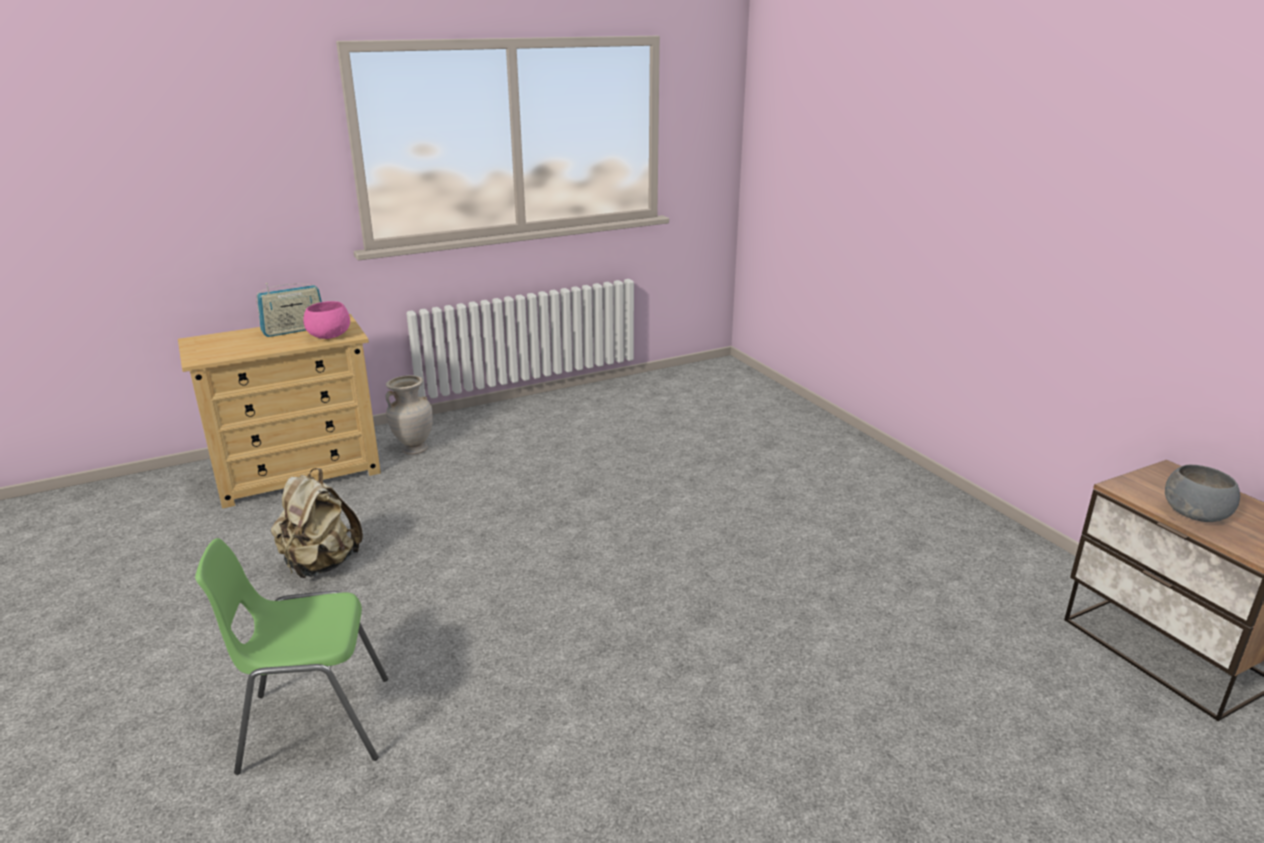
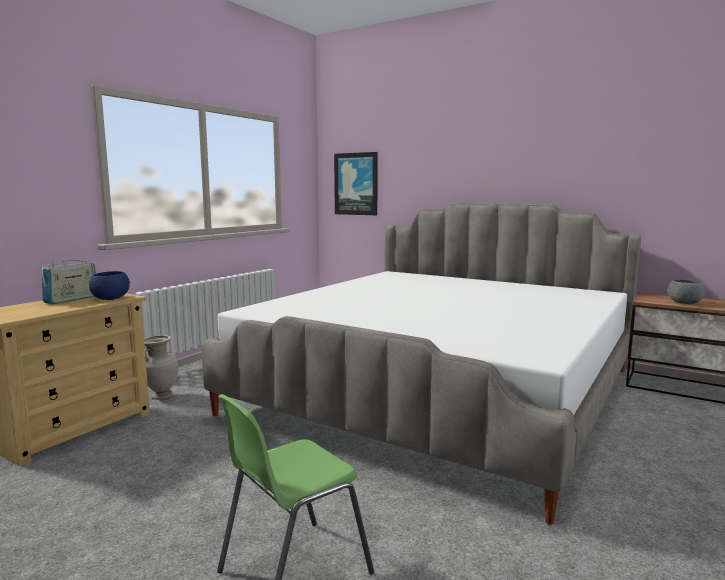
camera: 30 degrees left, 15 degrees down
beige backpack [271,468,363,578] -> none
pink bowl [304,301,350,339] -> blue bowl [89,271,130,300]
none -> bed [202,203,641,525]
none -> picture [334,152,378,215]

